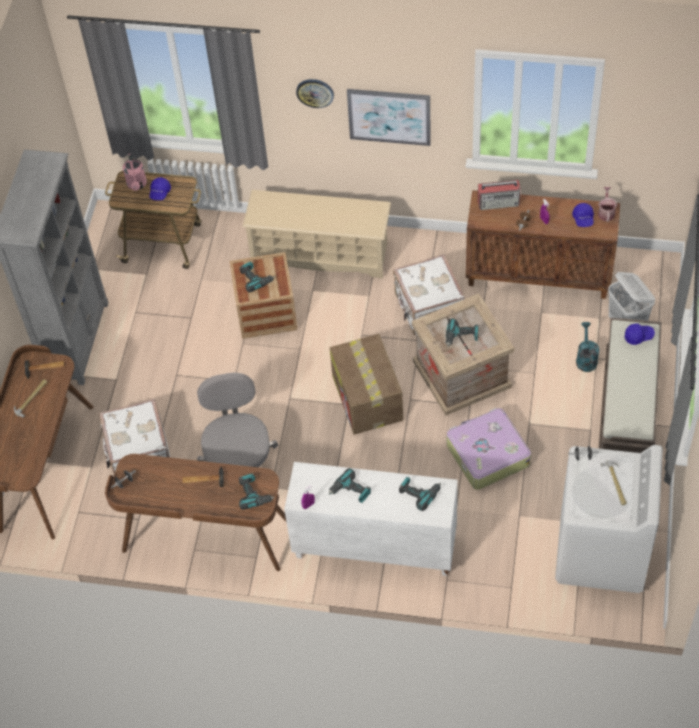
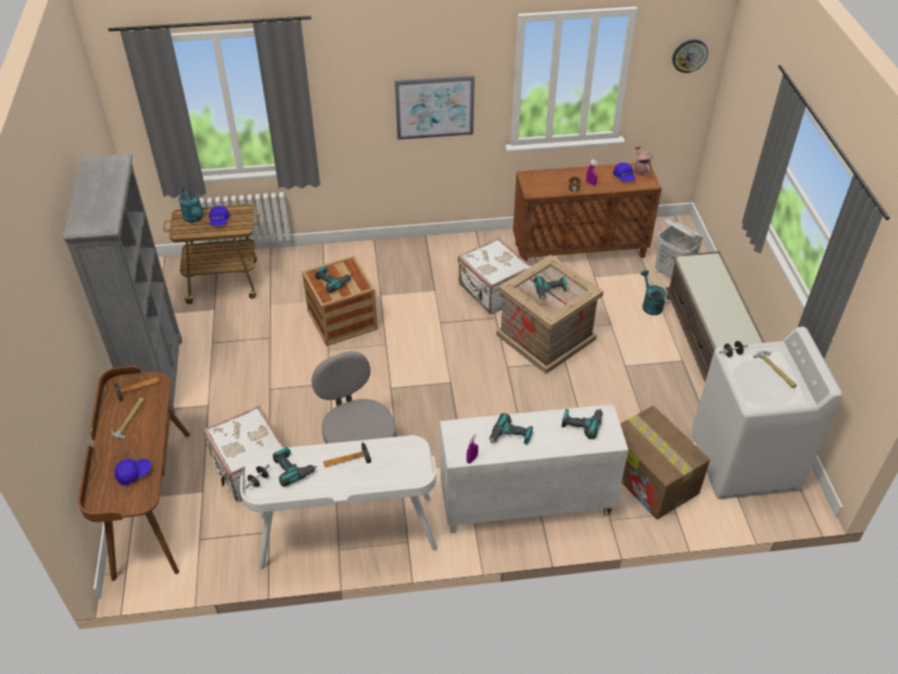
camera: 20 degrees left, 10 degrees down
brown desk [105,454,286,571] -> white desk [240,435,437,570]
pink watering can [122,153,147,191] -> turquoise watering can [179,187,204,223]
power drill [239,474,275,510] -> power drill moved to [273,447,317,487]
beige shoe rack [242,190,391,278] -> none
wall clock [296,79,334,108] -> wall clock moved to [672,39,708,73]
cardboard box [330,334,403,435] -> cardboard box moved to [620,405,710,520]
suitcase [447,408,531,490] -> none
radio [478,180,521,210] -> none
blue cap [625,324,655,345] -> blue cap moved to [114,459,151,485]

